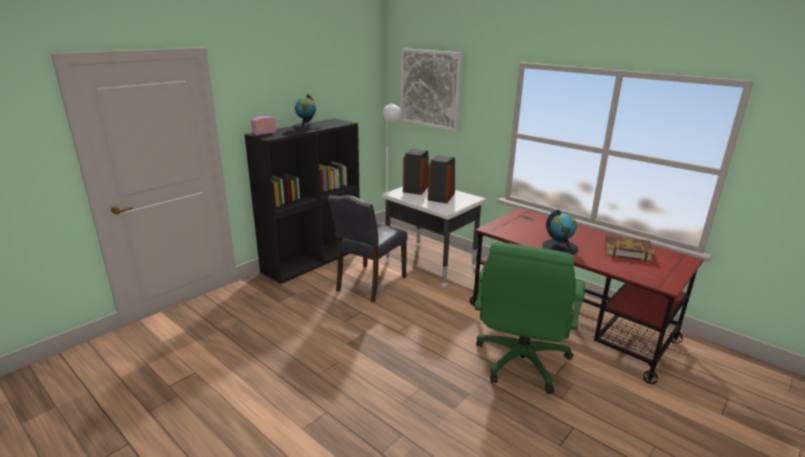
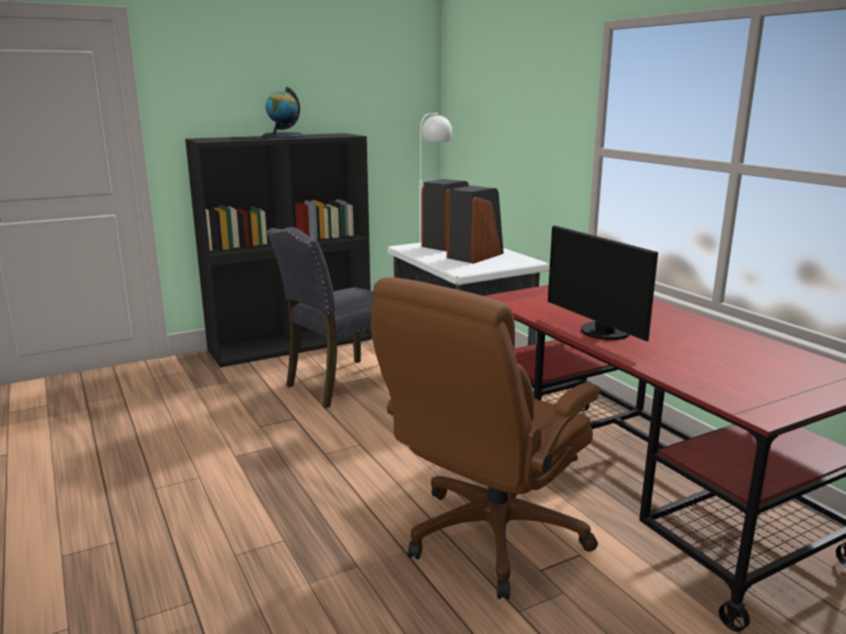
camera: 20 degrees right, 5 degrees down
radio [251,116,276,136] -> none
picture [400,48,462,132] -> none
green office chair [475,242,585,394] -> brown office chair [371,277,600,599]
globe [542,210,578,254] -> monitor [548,225,658,341]
book [605,235,655,262] -> none

